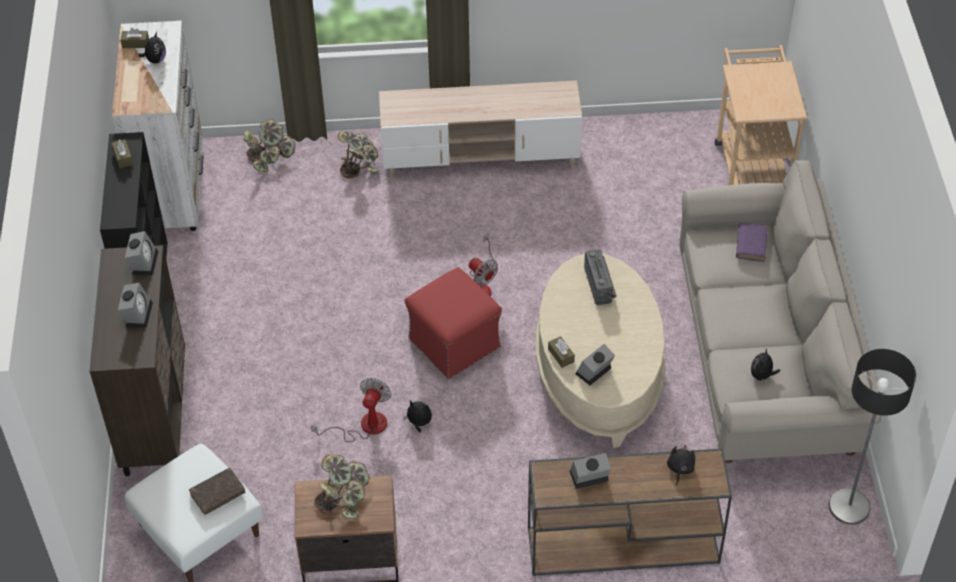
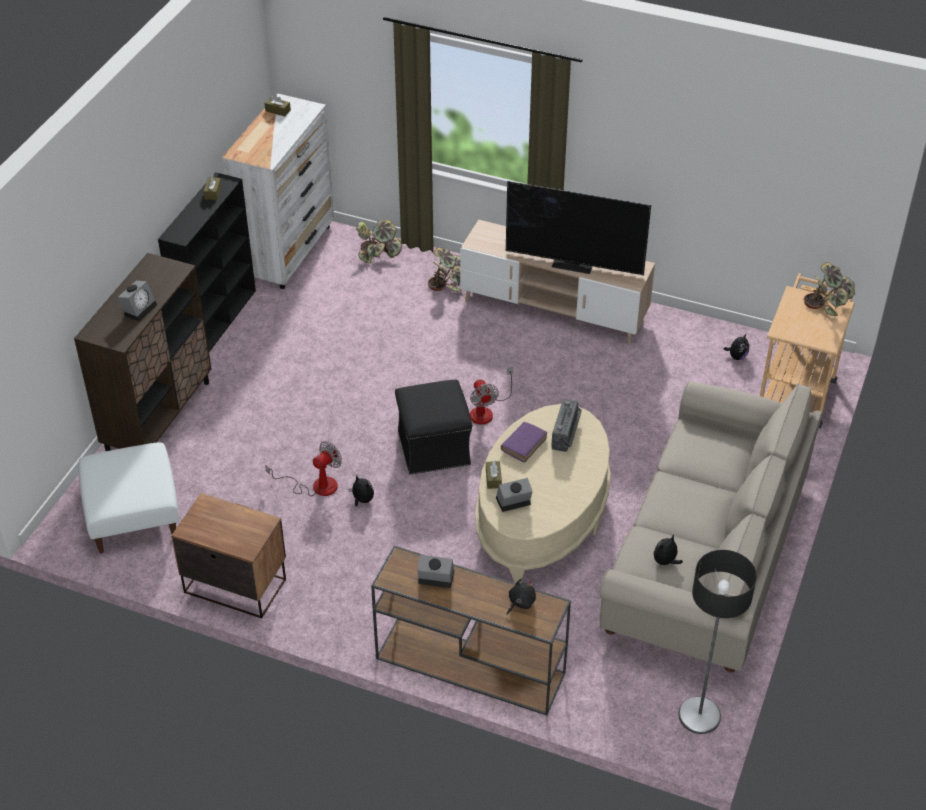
camera: 25 degrees right, 5 degrees down
alarm clock [125,231,158,275] -> none
plush toy [138,32,166,64] -> plush toy moved to [724,333,749,360]
brown book [189,468,246,515] -> none
potted plant [314,454,370,519] -> potted plant moved to [803,262,855,316]
red ottoman [405,267,502,379] -> black ottoman [395,379,472,475]
purple book [736,223,768,262] -> purple book moved to [501,422,547,462]
none -> television [506,181,651,275]

